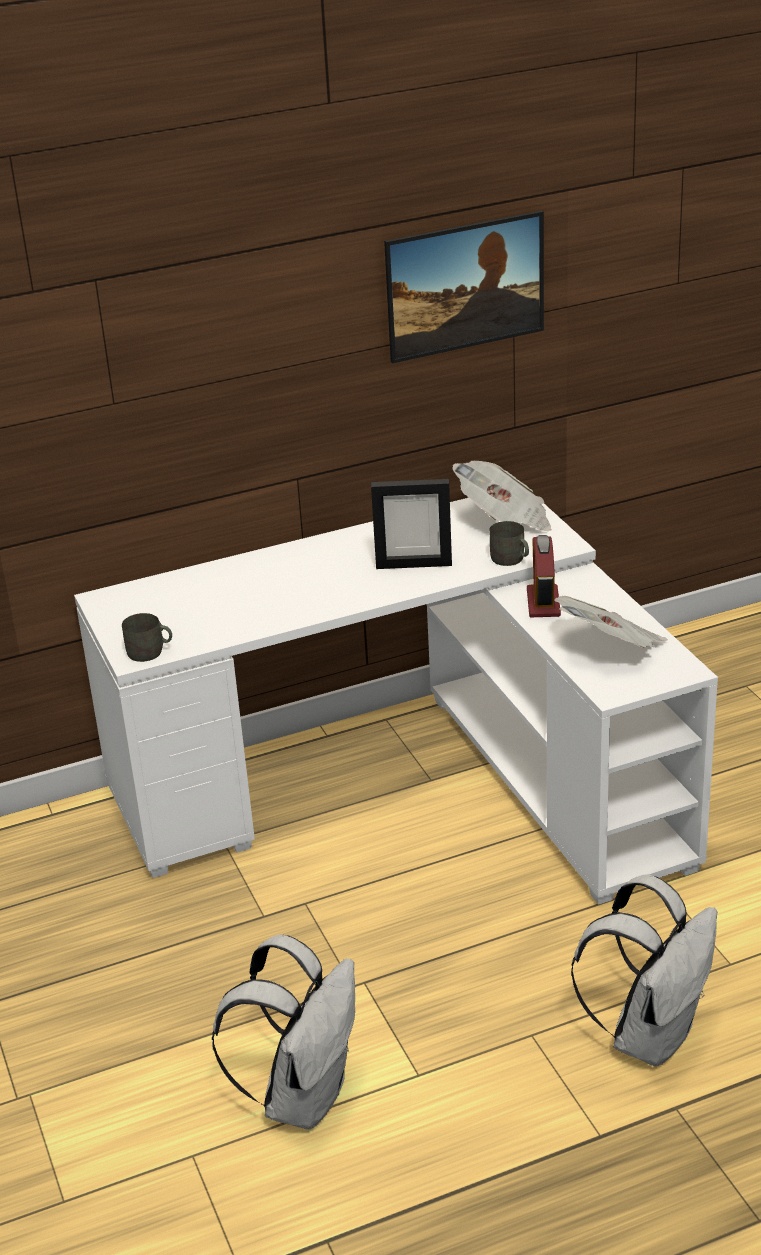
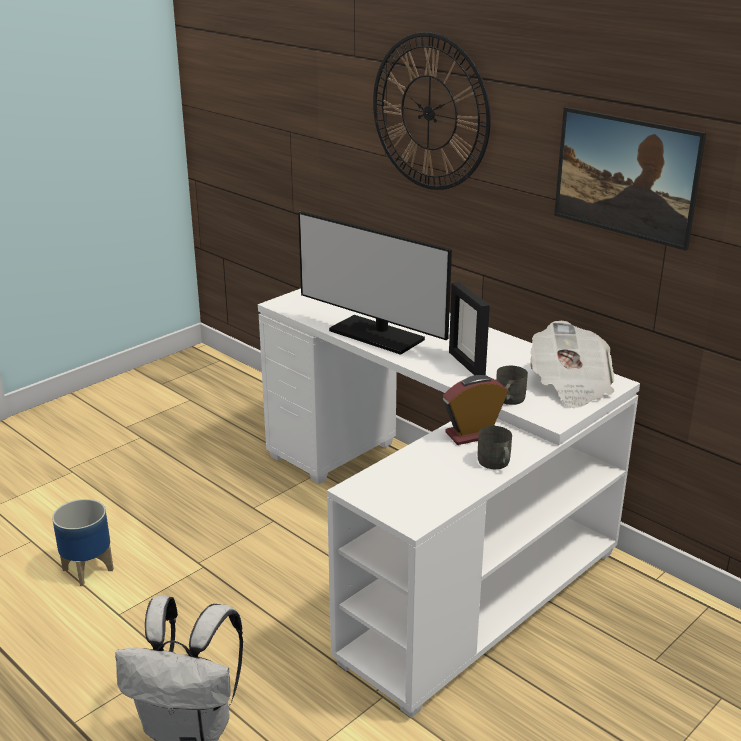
camera: 65 degrees right, 5 degrees down
grey mug [122,613,172,662] -> grey mug moved to [478,426,512,469]
white backpack [212,934,355,1130] -> planter [52,499,114,586]
newspaper [555,596,668,648] -> none
none -> monitor [298,211,452,355]
none -> wall clock [373,32,491,190]

